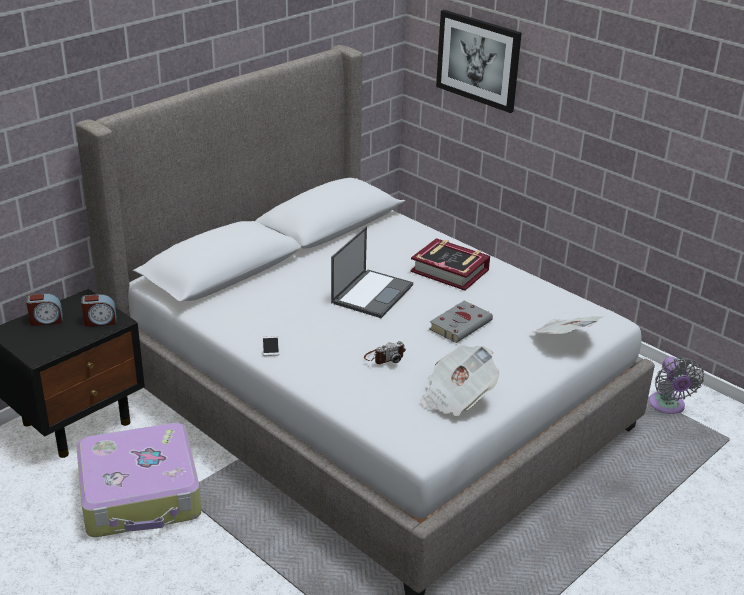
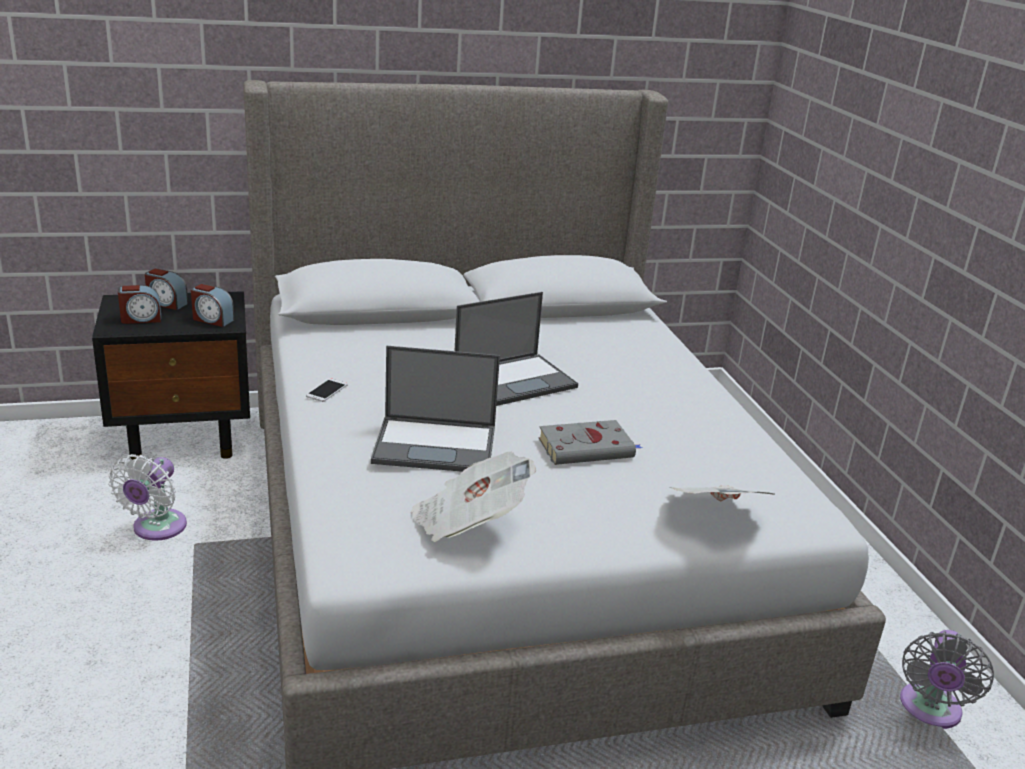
camera: 30 degrees right, 5 degrees down
suitcase [76,423,201,537] -> white fan [108,454,187,541]
camera [364,341,406,364] -> laptop [371,346,500,472]
book [410,238,490,291] -> none
picture [436,10,521,113] -> none
none -> alarm clock [118,285,161,324]

